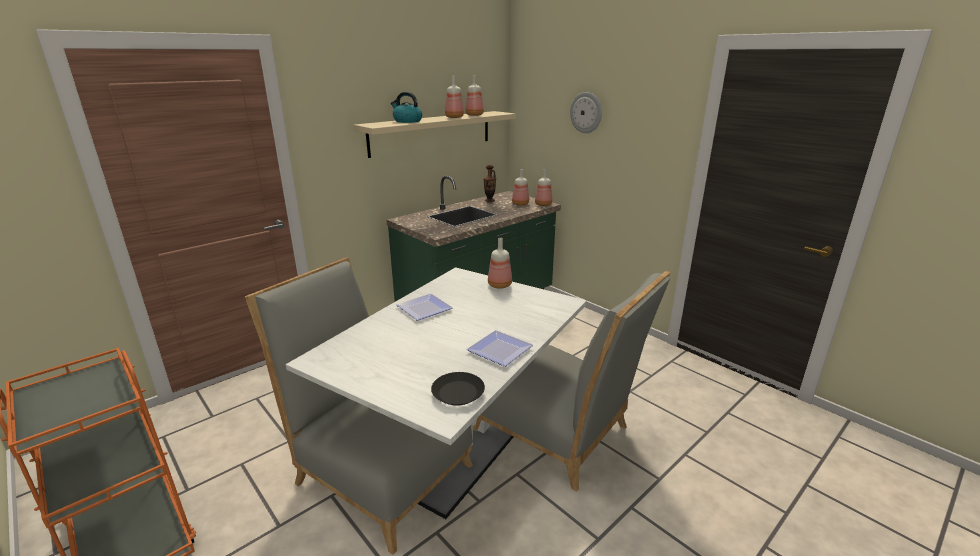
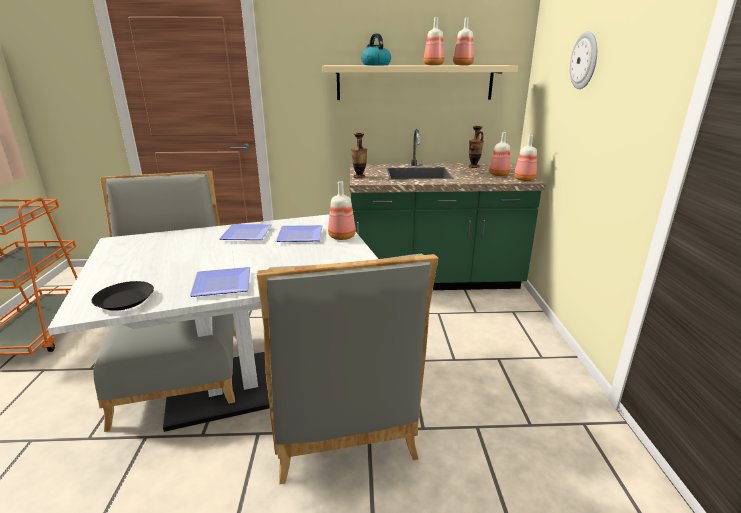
camera: 40 degrees right, 0 degrees up
none -> plate [276,225,322,242]
none -> vase [351,133,367,179]

